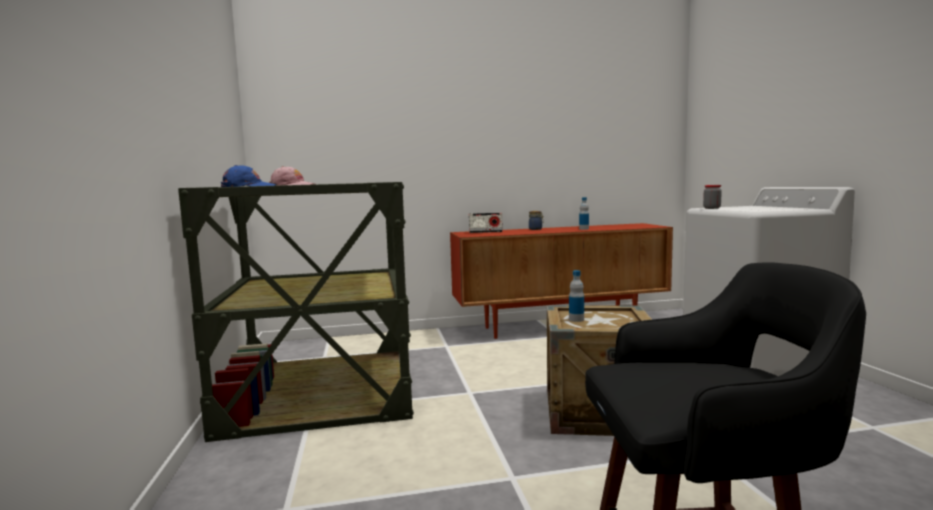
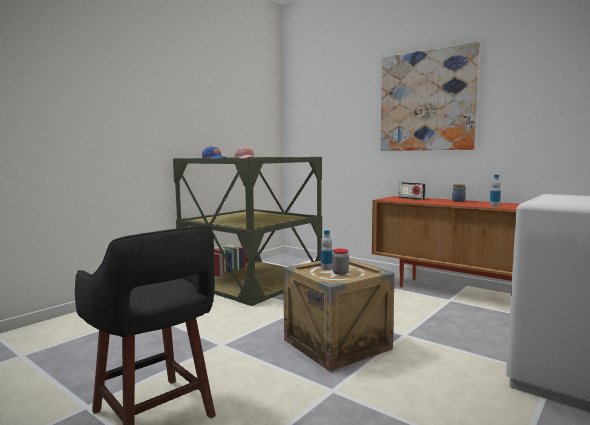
camera: 50 degrees right, 0 degrees up
jar [703,185,722,209] -> jar moved to [332,249,349,275]
none -> picture [380,41,480,151]

